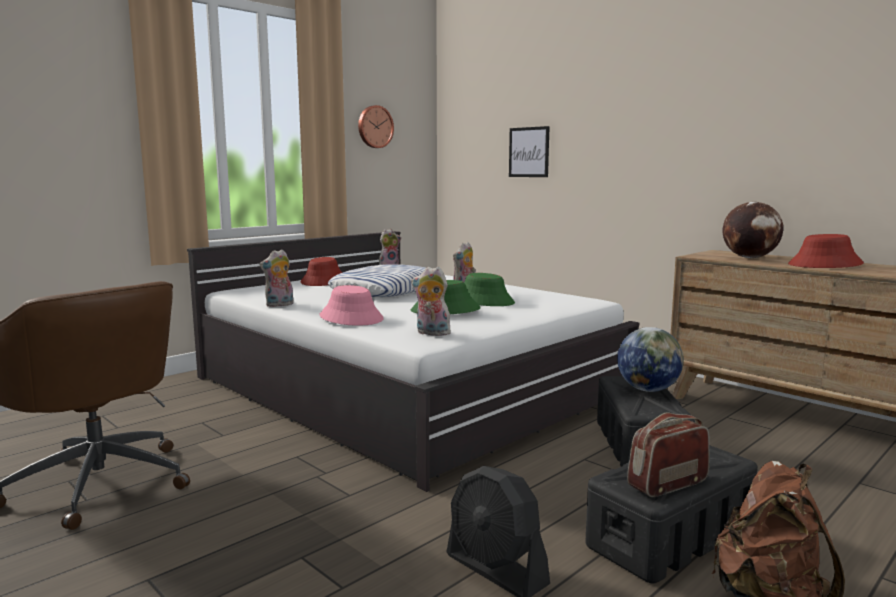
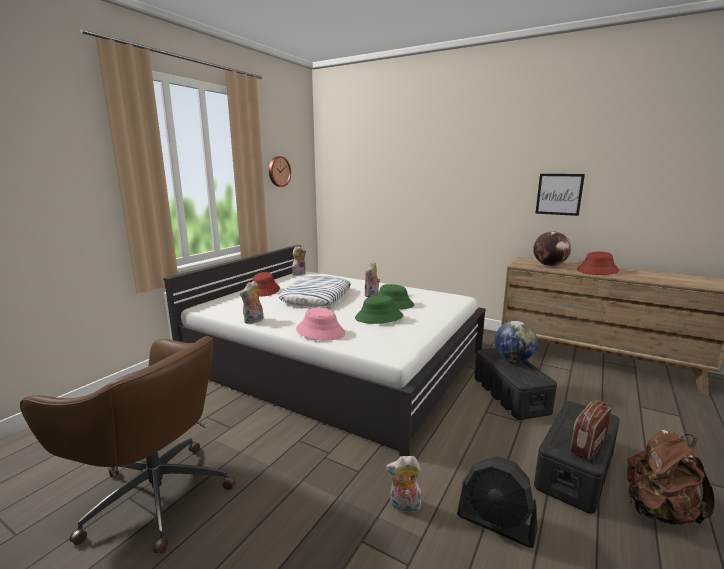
camera: 15 degrees left, 5 degrees up
plush toy [412,267,451,336] -> plush toy moved to [386,456,421,514]
picture [509,126,550,177] -> picture moved to [535,174,585,216]

